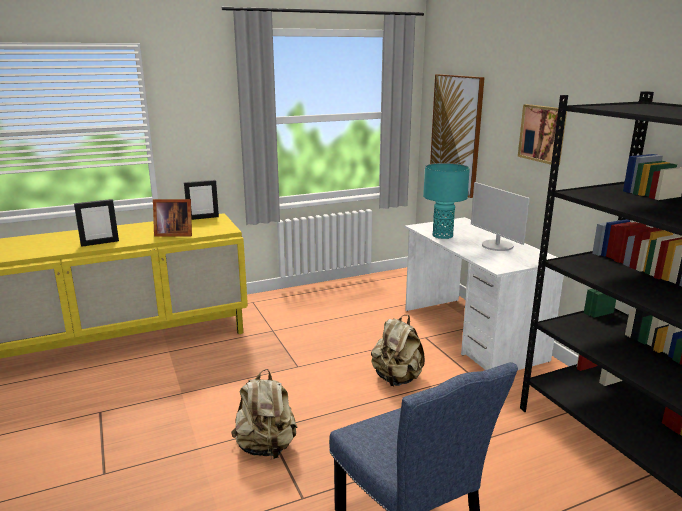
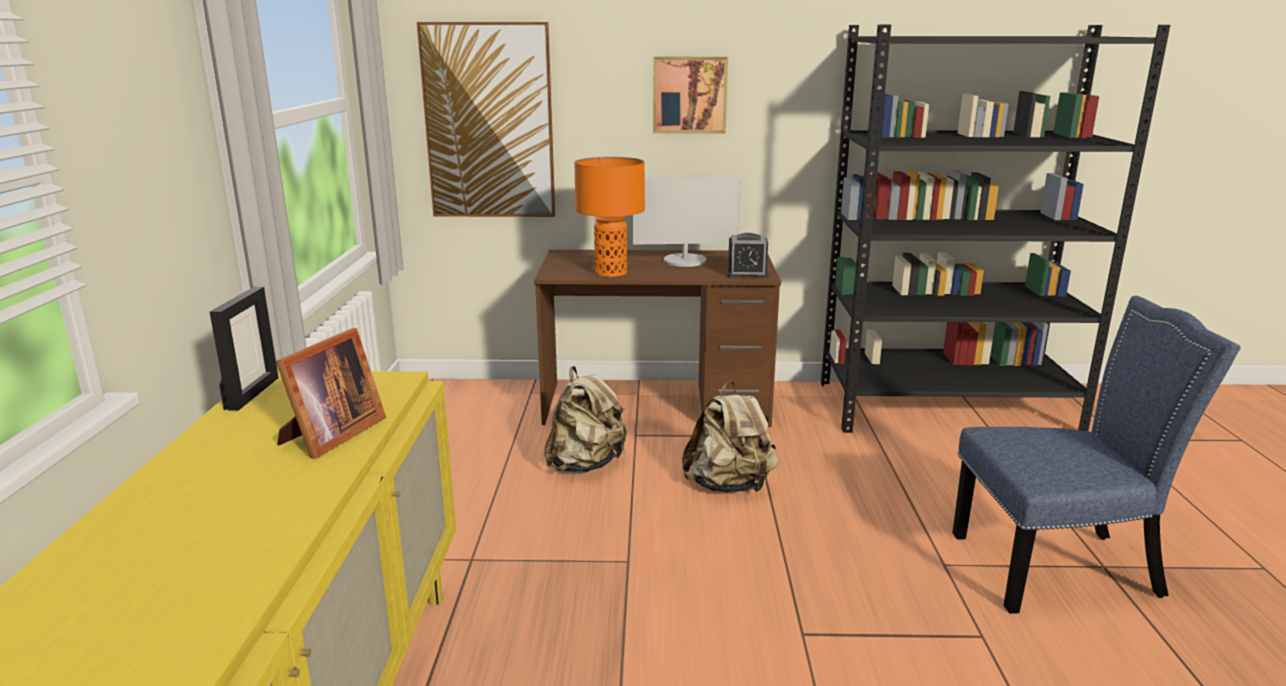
camera: 65 degrees left, 0 degrees up
picture frame [74,199,119,247] -> none
beige backpack [231,369,297,459] -> beige backpack moved to [544,366,627,473]
white desk [405,217,564,370] -> brown desk [534,250,781,427]
turquoise table lamp [423,163,470,239] -> orange table lamp [575,157,645,277]
none -> alarm clock [726,233,769,278]

